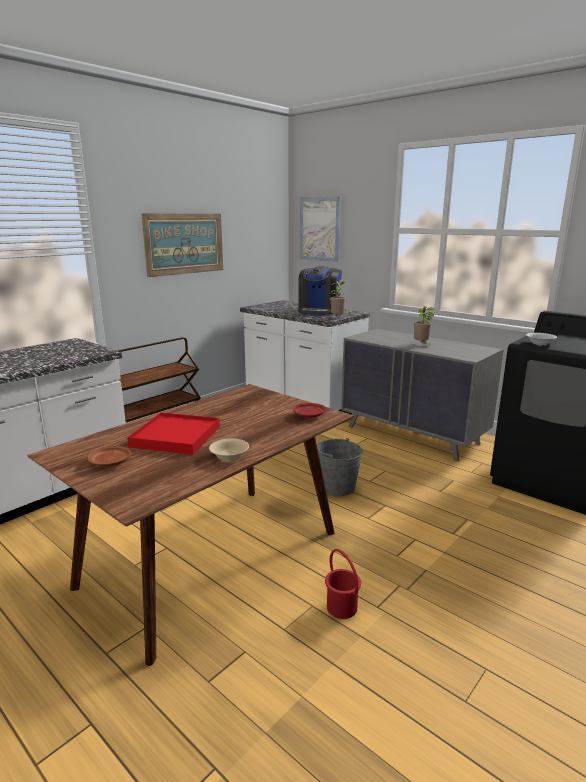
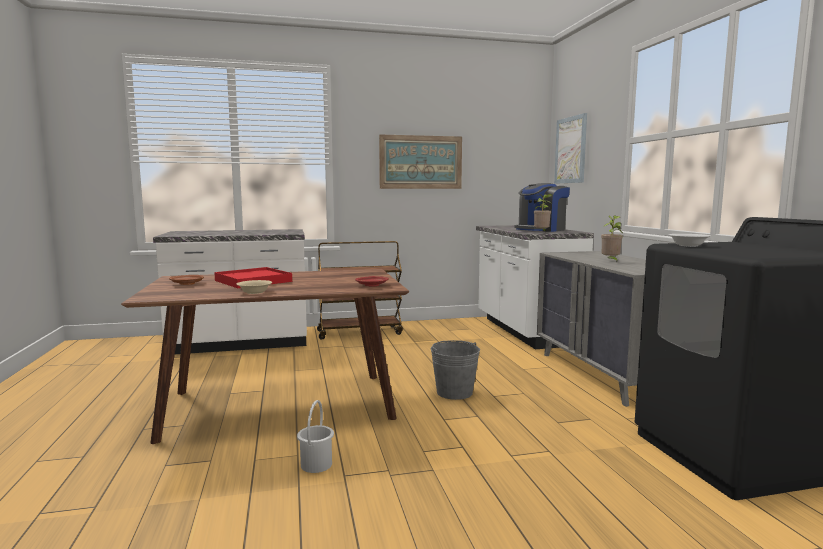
camera: 35 degrees right, 10 degrees down
red bucket [325,549,361,619] -> white bucket [297,400,334,473]

